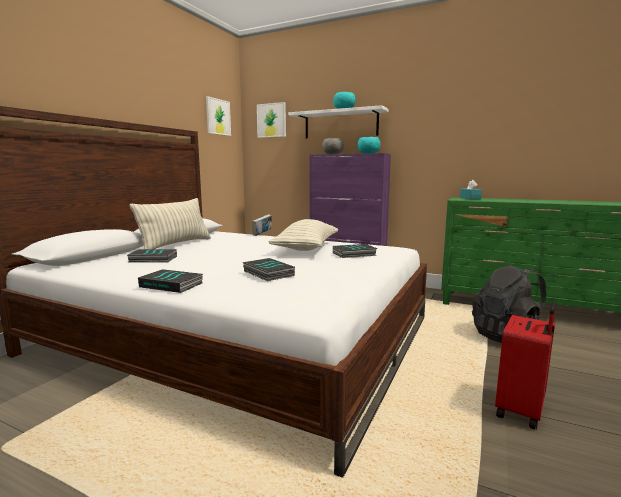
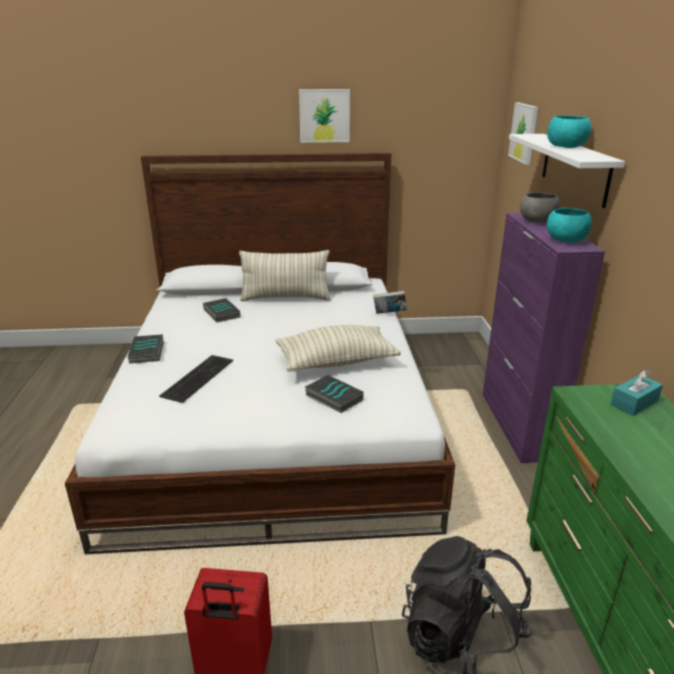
camera: 60 degrees right, 15 degrees up
picture [206,96,231,136] -> picture moved to [299,89,350,143]
book [243,258,295,281] -> keyboard [159,355,233,403]

